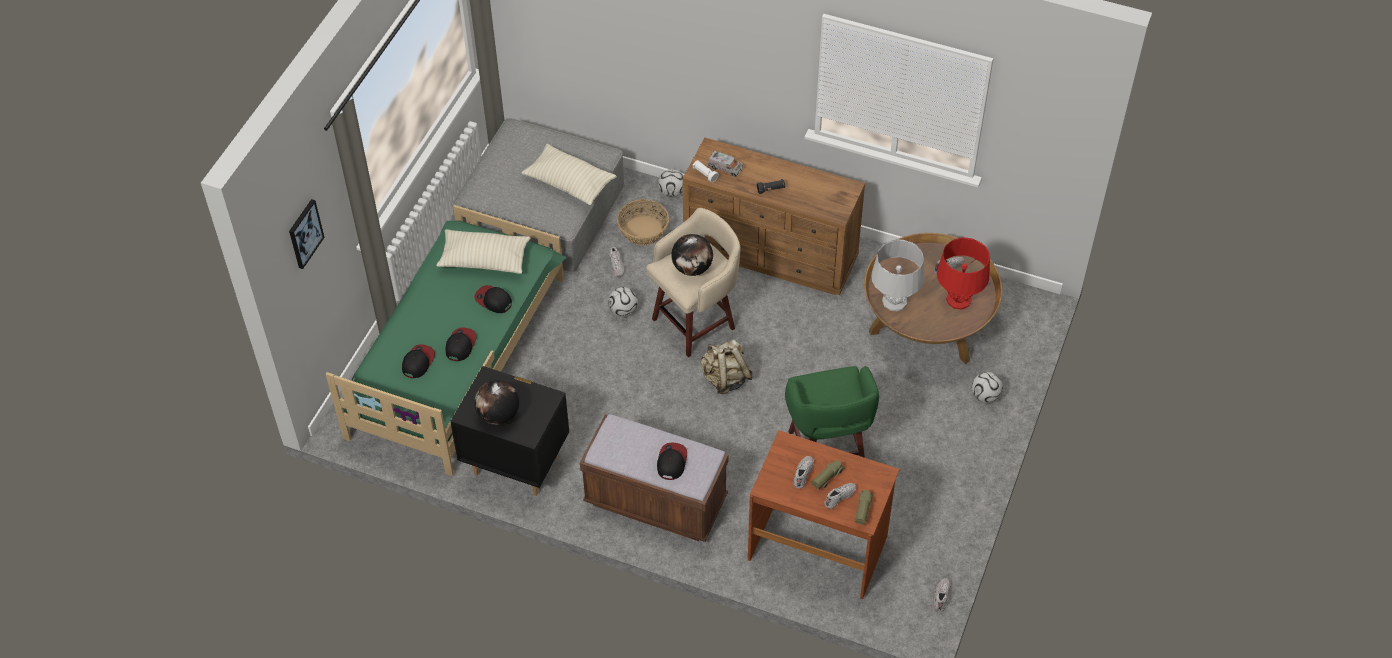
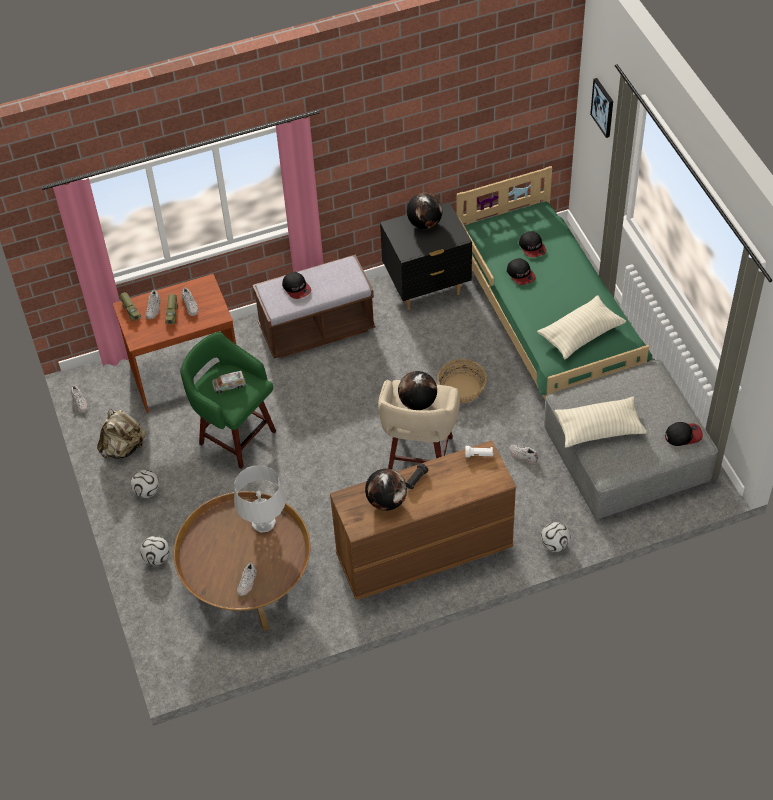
camera: 140 degrees right, 0 degrees up
cap [474,285,512,313] -> cap moved to [665,422,703,446]
football [608,287,638,317] -> football moved to [131,470,159,498]
basket [617,199,669,245] -> basket moved to [437,359,487,403]
beige backpack [700,340,753,394] -> beige backpack moved to [97,409,146,459]
toy truck [708,151,743,177] -> toy truck moved to [212,371,246,394]
red table lamp [937,237,990,310] -> none
none -> globe [365,468,407,511]

